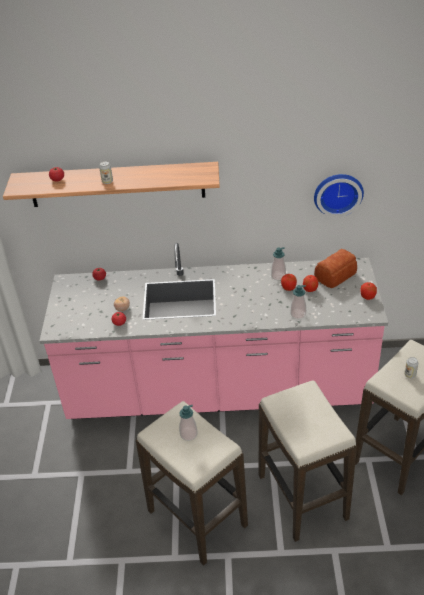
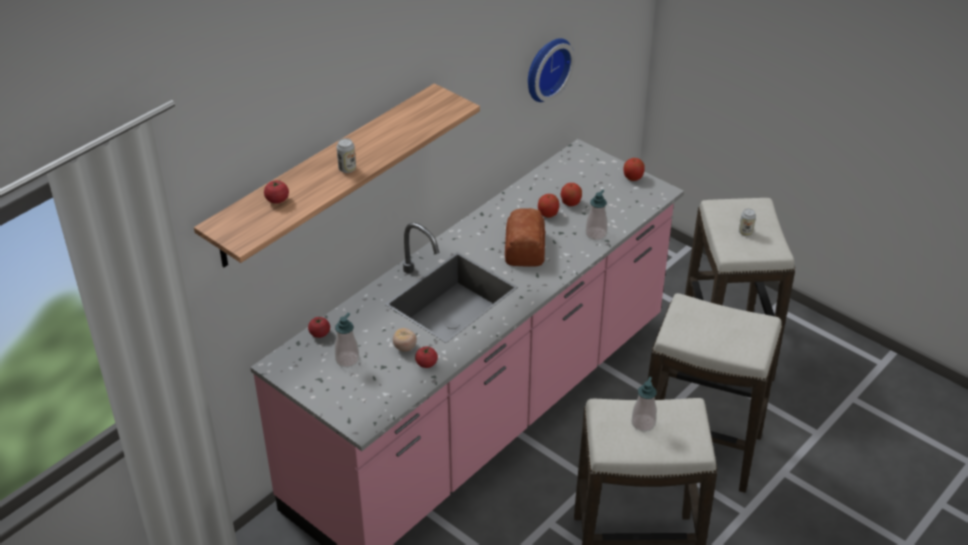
camera: 50 degrees left, 0 degrees up
soap dispenser [271,247,286,280] -> soap dispenser moved to [335,313,359,367]
bread [314,249,357,288] -> bread moved to [505,208,545,267]

